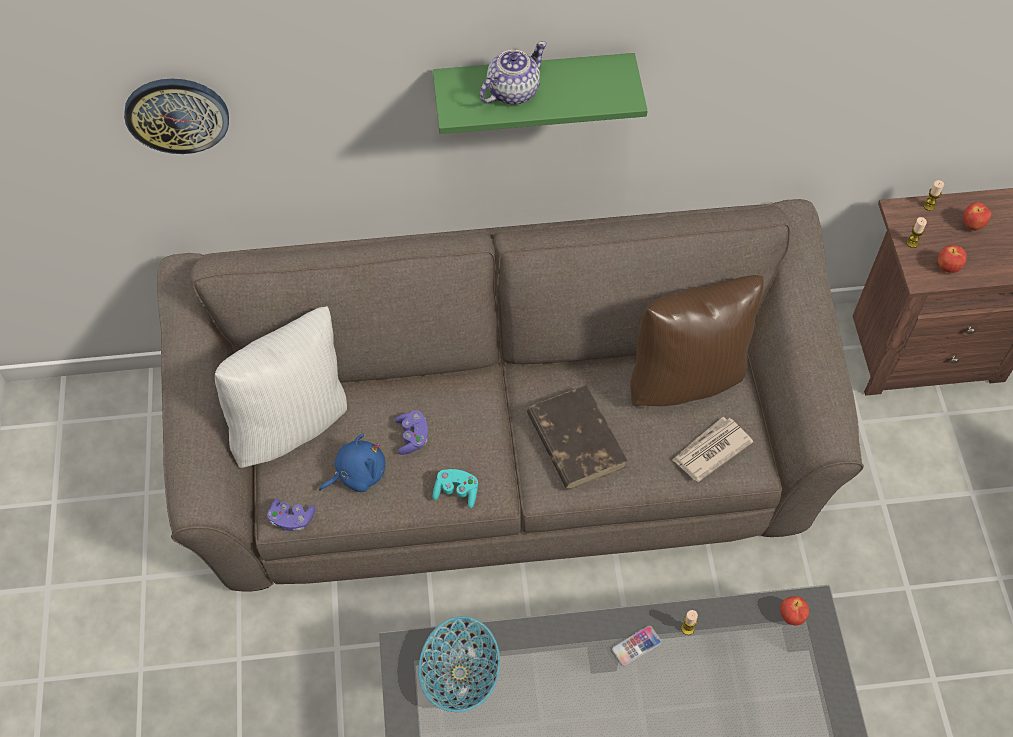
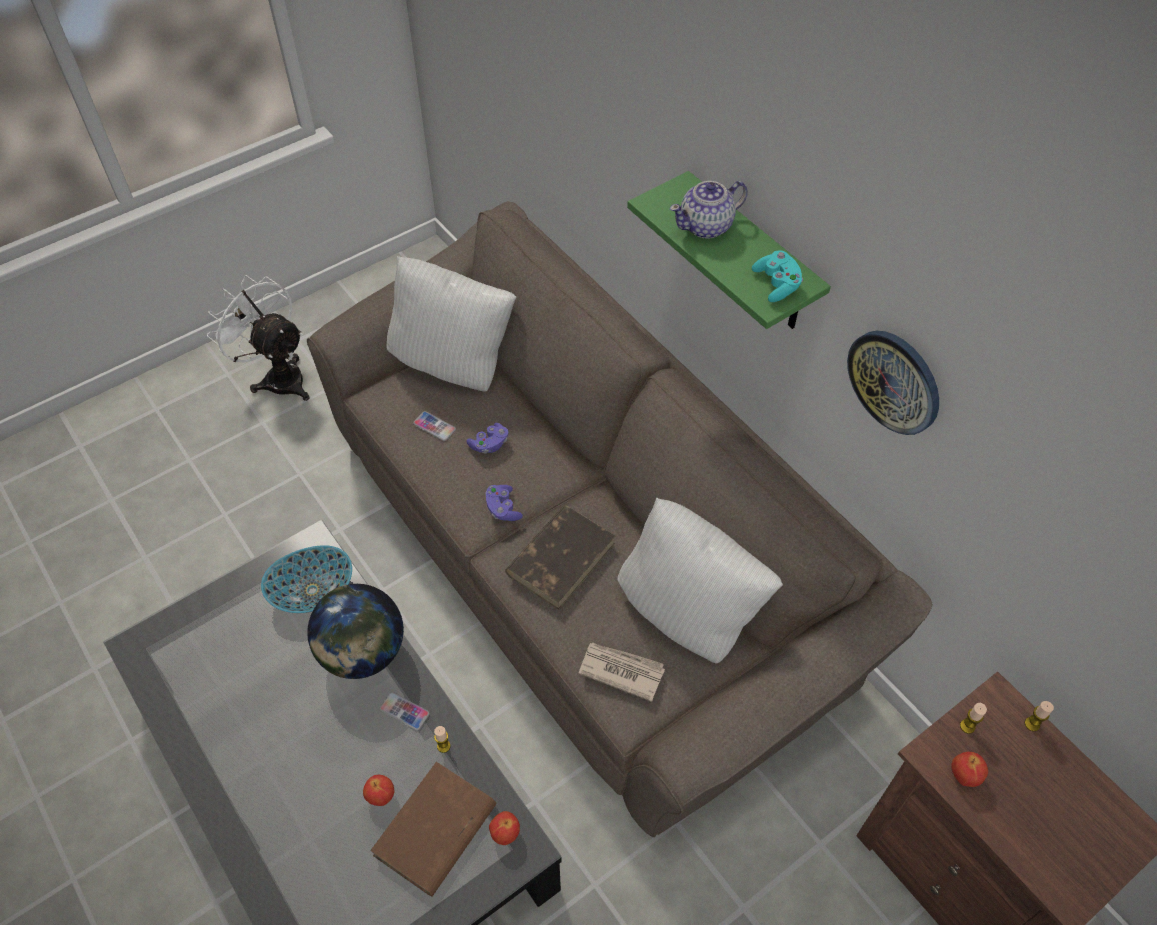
camera: 60 degrees right, 5 degrees down
wall clock [124,79,229,154] -> wall clock moved to [847,331,939,435]
purple game controller [267,499,315,531] -> purple game controller moved to [485,485,523,521]
blue plush toy [319,434,386,492] -> phone [413,411,456,441]
turquoise game controller [433,469,478,509] -> turquoise game controller moved to [752,250,803,302]
teapot [480,41,547,105] -> teapot turned 135 degrees clockwise [670,181,748,238]
brown pillow [630,275,764,406] -> white pillow [617,498,783,664]
apple [963,202,992,231] -> apple moved to [363,775,394,806]
none -> white fan [207,275,309,401]
none -> globe [307,584,404,679]
none -> brown book [370,762,497,897]

